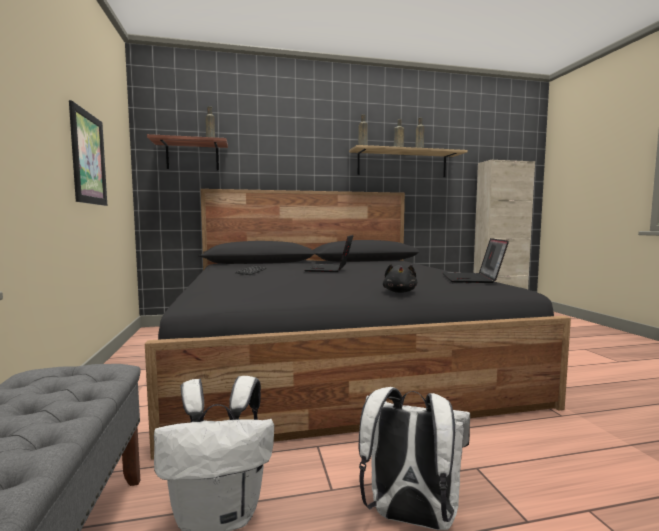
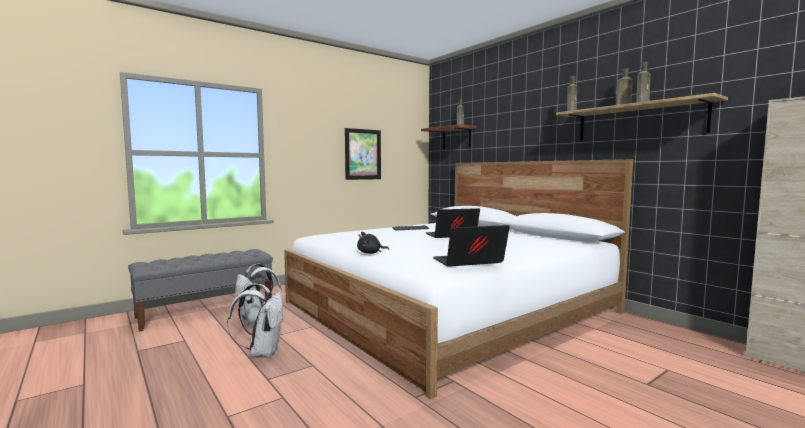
camera: 65 degrees right, 0 degrees up
black bed [145,189,571,460] -> white bed [284,159,633,399]

